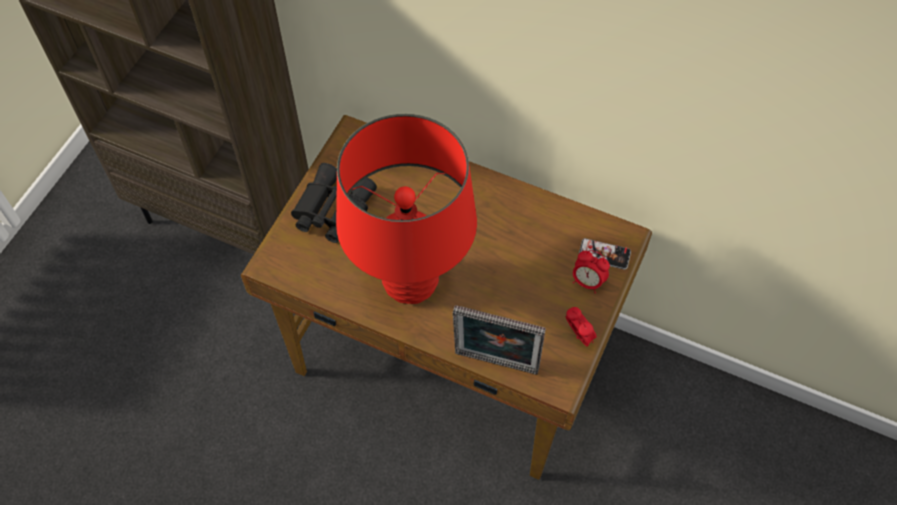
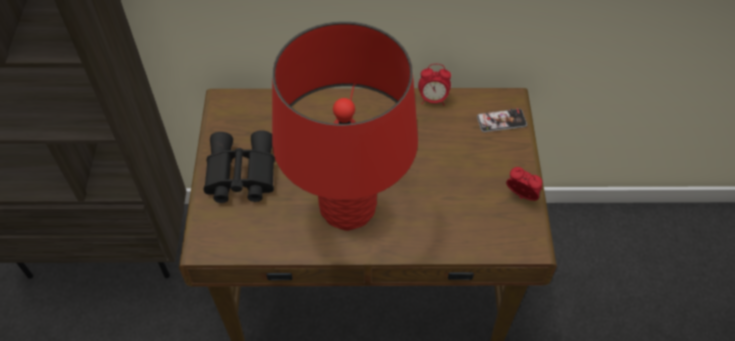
camera: 25 degrees left, 5 degrees down
picture frame [453,305,546,375] -> none
alarm clock [573,250,610,294] -> alarm clock moved to [418,64,451,105]

